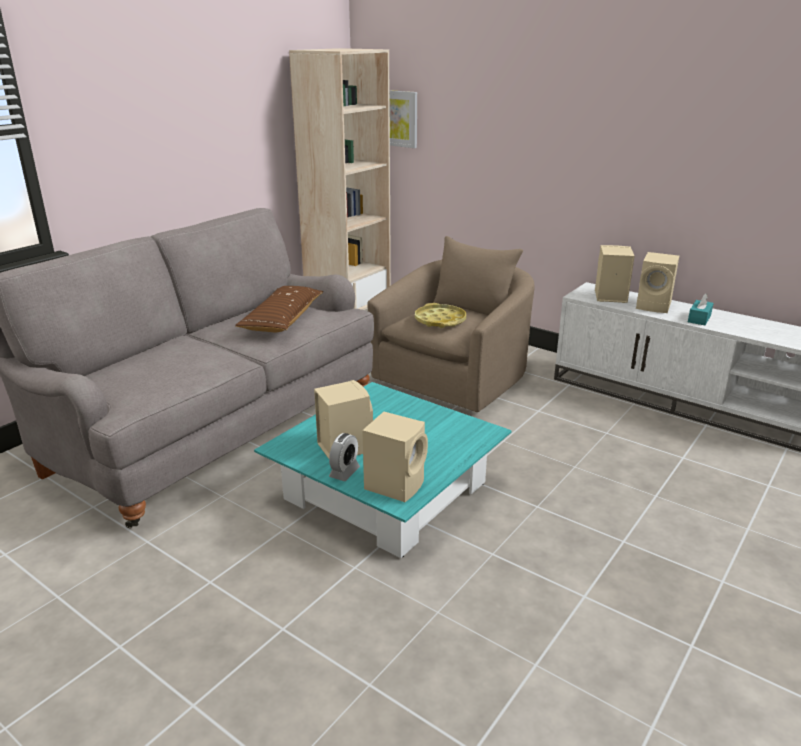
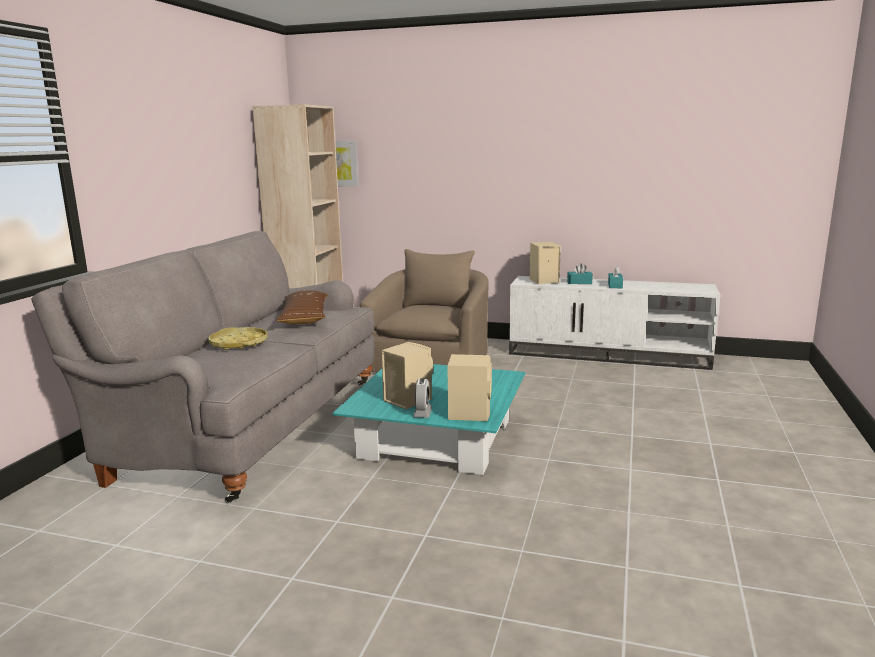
camera: 20 degrees left, 10 degrees down
yellow tray [415,303,466,328] -> yellow tray moved to [209,327,268,350]
beige speaker [636,252,679,313] -> turquoise tissue box [567,263,593,284]

